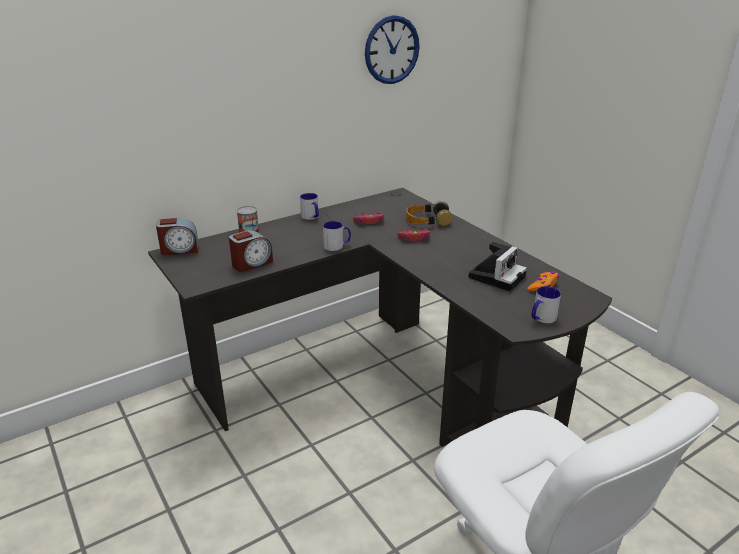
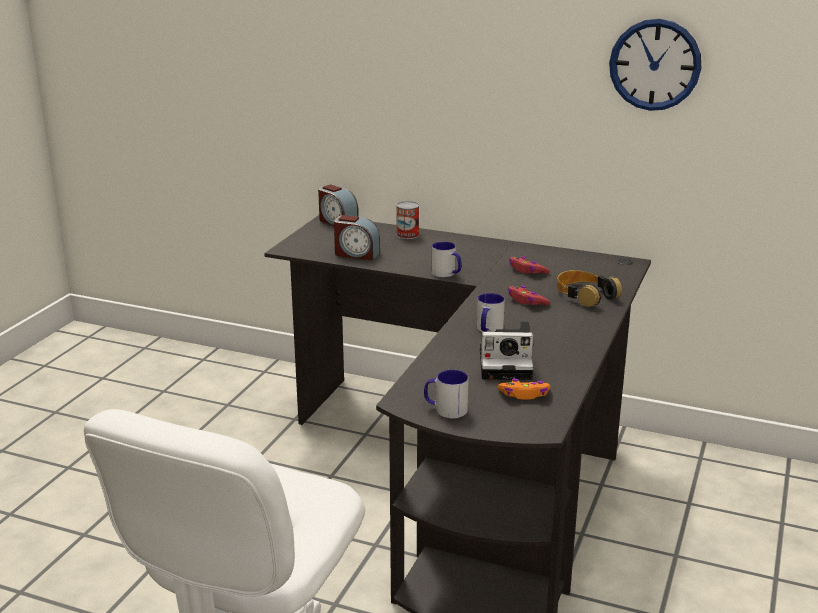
camera: 55 degrees right, 5 degrees down
mug [300,193,319,220] -> mug moved to [477,293,505,332]

